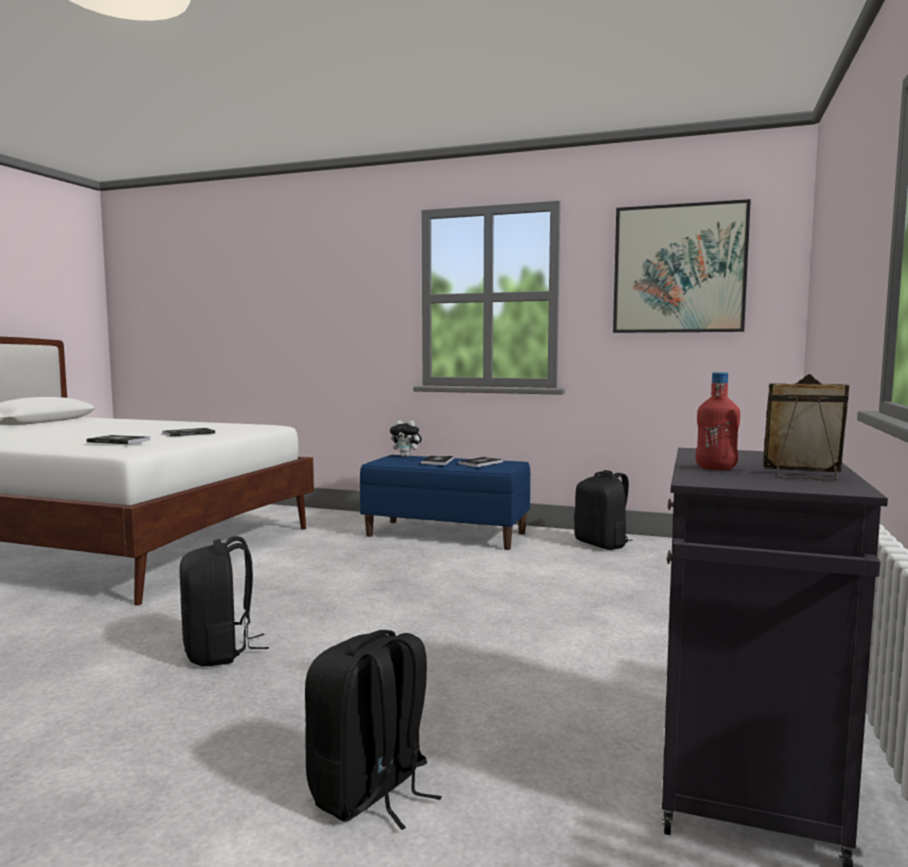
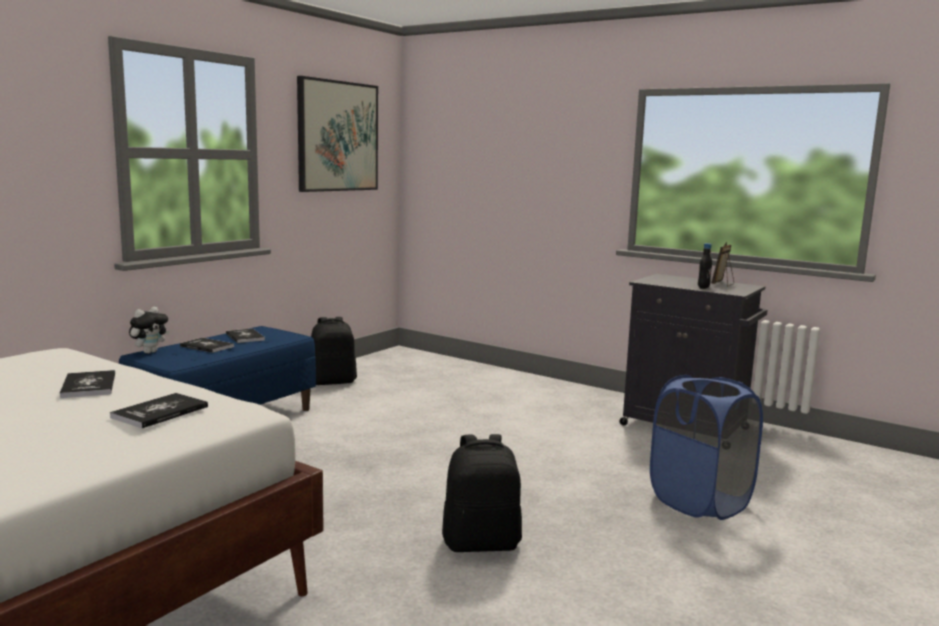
camera: 75 degrees left, 5 degrees up
black backpack [305,630,442,830] -> blue laundry basket [650,375,763,520]
red bottle [695,372,740,470] -> black bottle [698,243,712,289]

